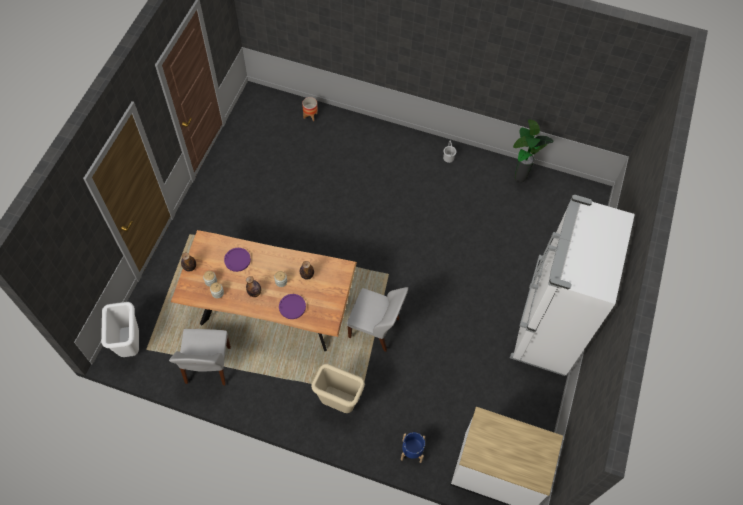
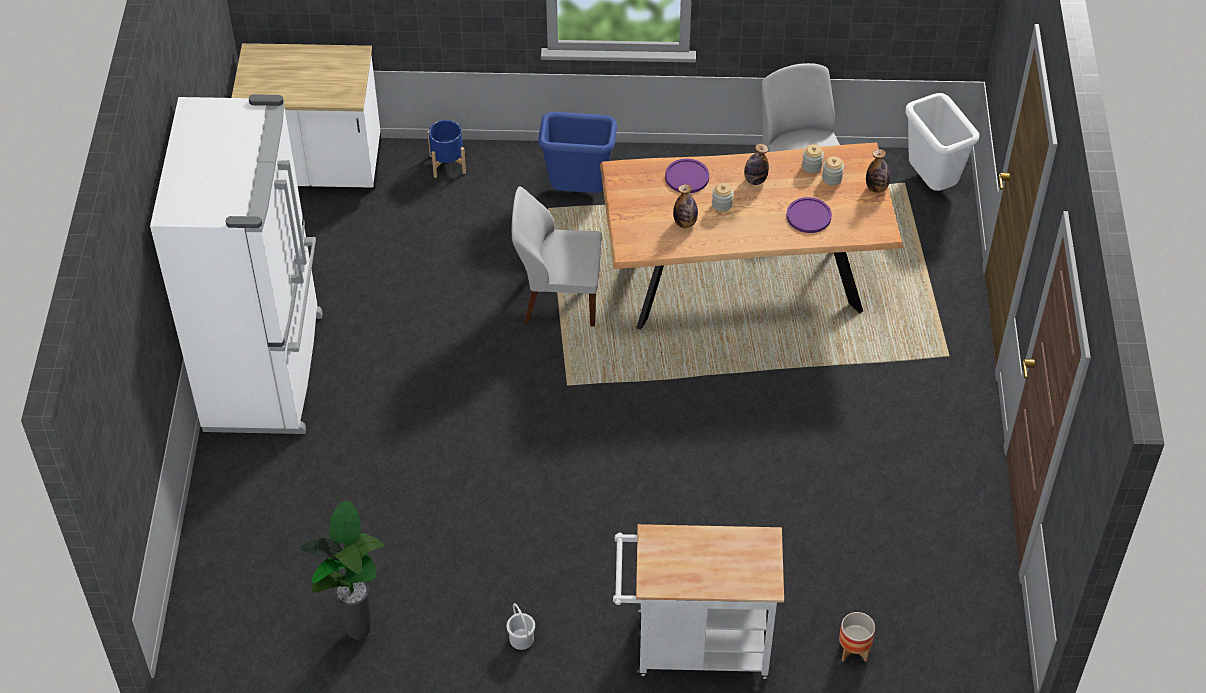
camera: 165 degrees right, 10 degrees down
beige trash can [311,364,365,413] -> blue trash can [538,112,617,193]
none -> white cart [613,524,784,679]

